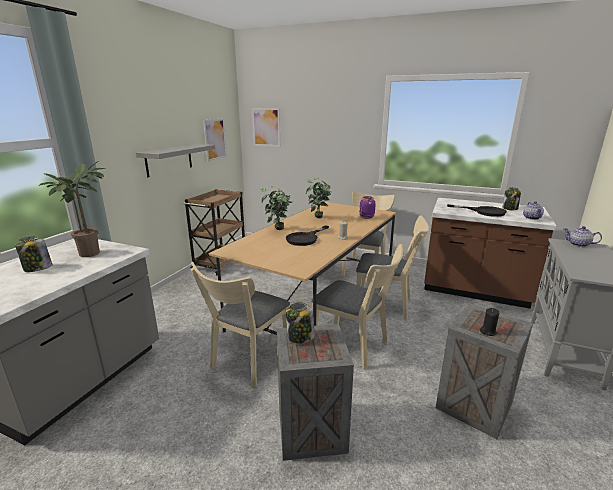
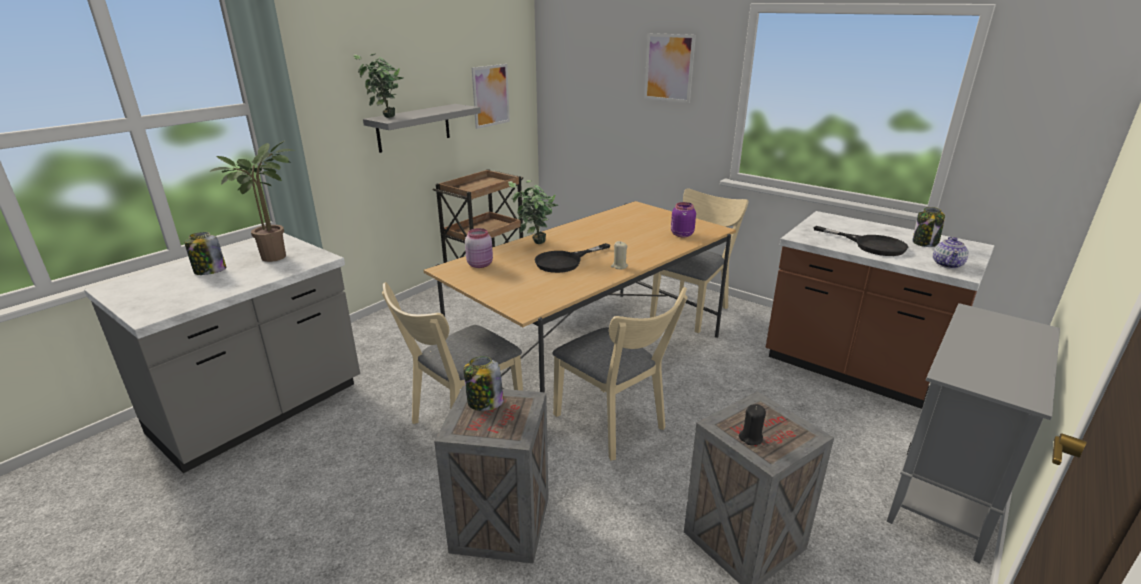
camera: 15 degrees right, 5 degrees up
picture [252,108,280,147] -> picture moved to [644,33,696,103]
potted plant [306,178,331,218] -> potted plant moved to [353,54,403,118]
beige chair [356,215,429,320] -> none
teapot [563,226,602,247] -> none
none -> pink jar [465,228,493,268]

